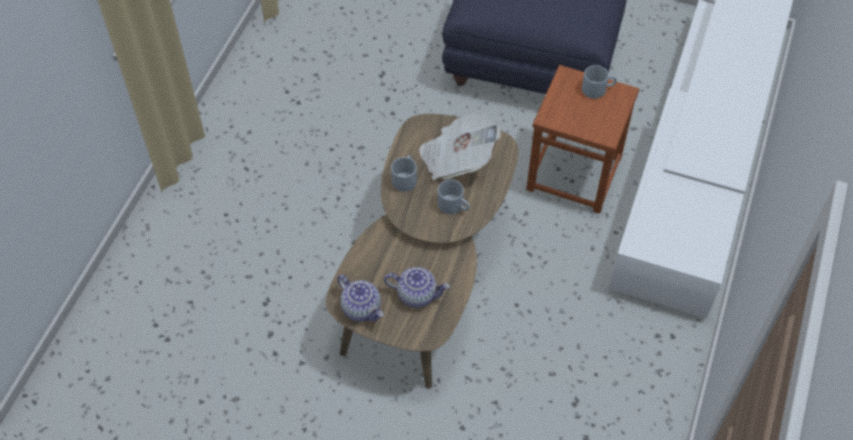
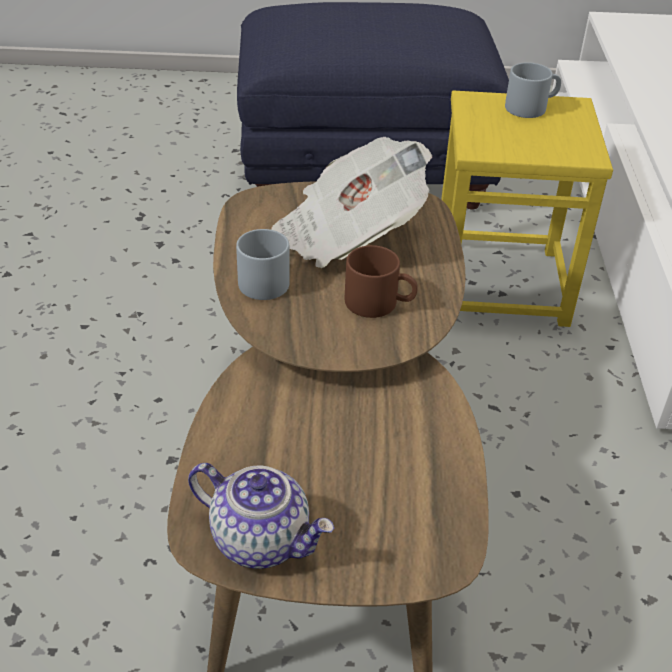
camera: 20 degrees left, 15 degrees down
teapot [384,267,450,308] -> none
grey mug [438,179,470,214] -> brown mug [345,245,418,318]
brown stool [526,65,639,214] -> yellow stool [441,91,613,327]

